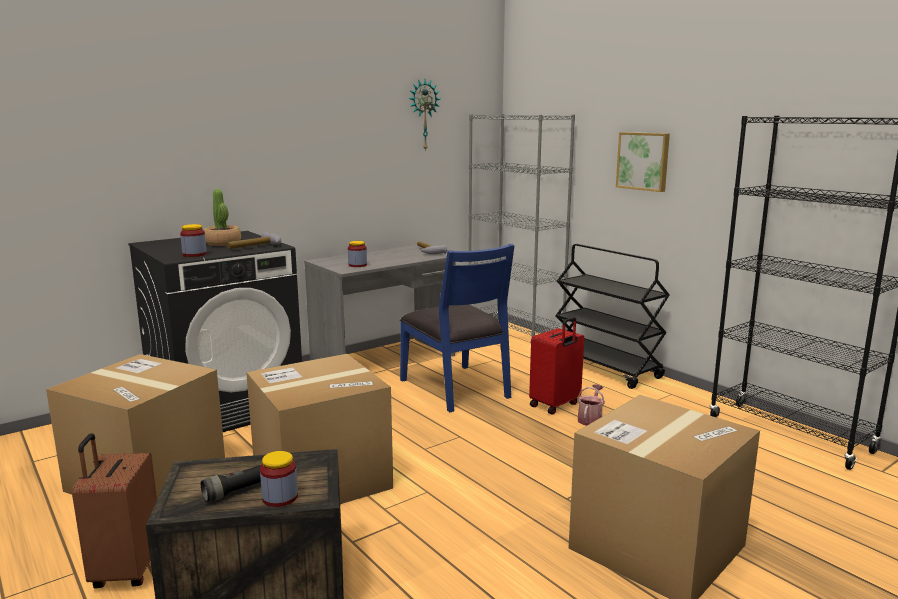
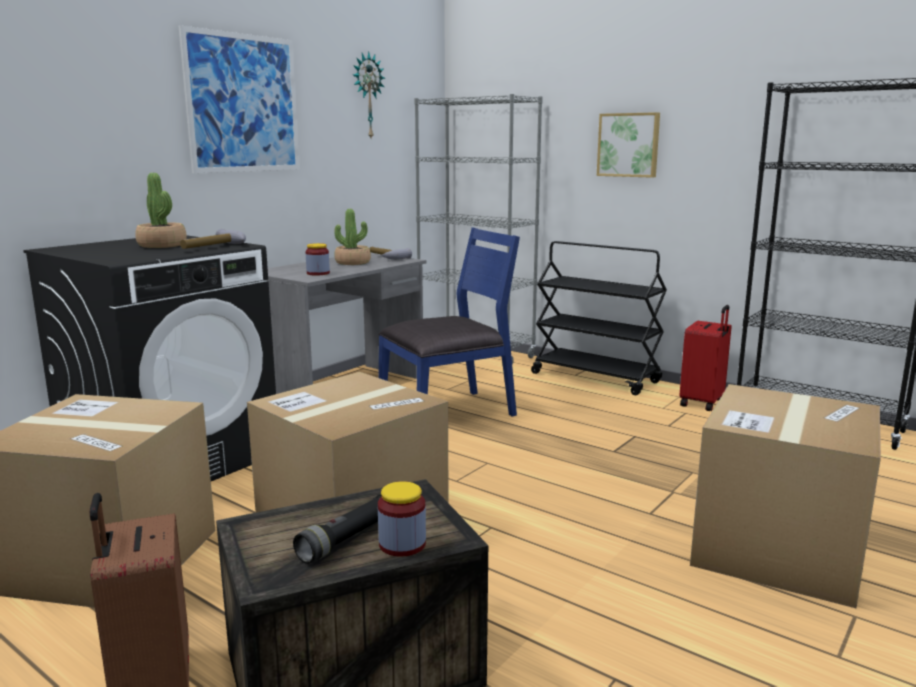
camera: 15 degrees left, 0 degrees up
jar [180,224,207,257] -> none
blue chair [400,244,515,412] -> blue chair turned 75 degrees counterclockwise [378,227,520,417]
red suitcase [529,317,584,414] -> red suitcase moved to [680,305,732,411]
watering can [577,384,605,426] -> none
none -> picture [179,25,300,173]
none -> potted plant [334,209,371,265]

